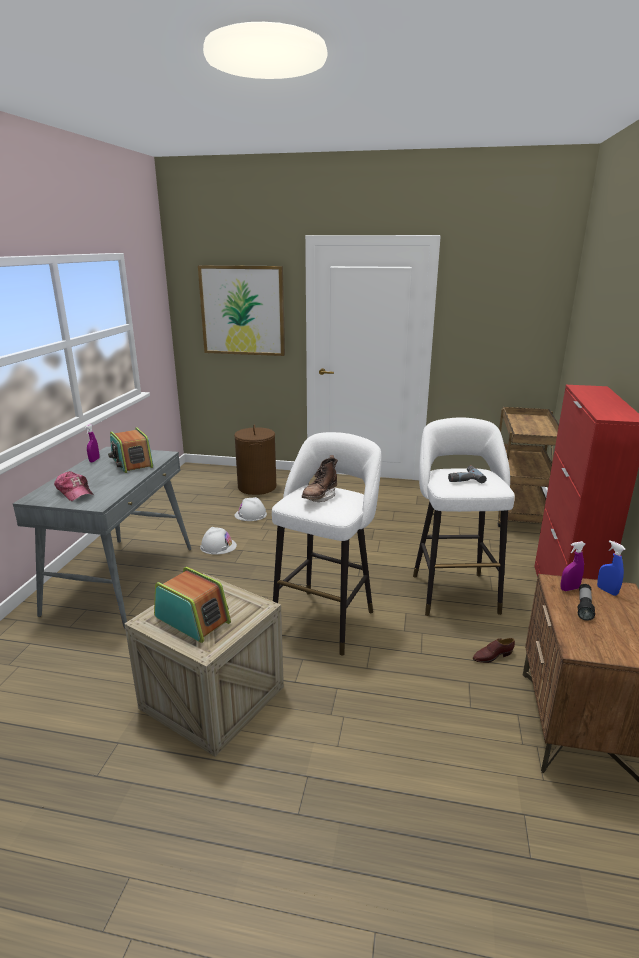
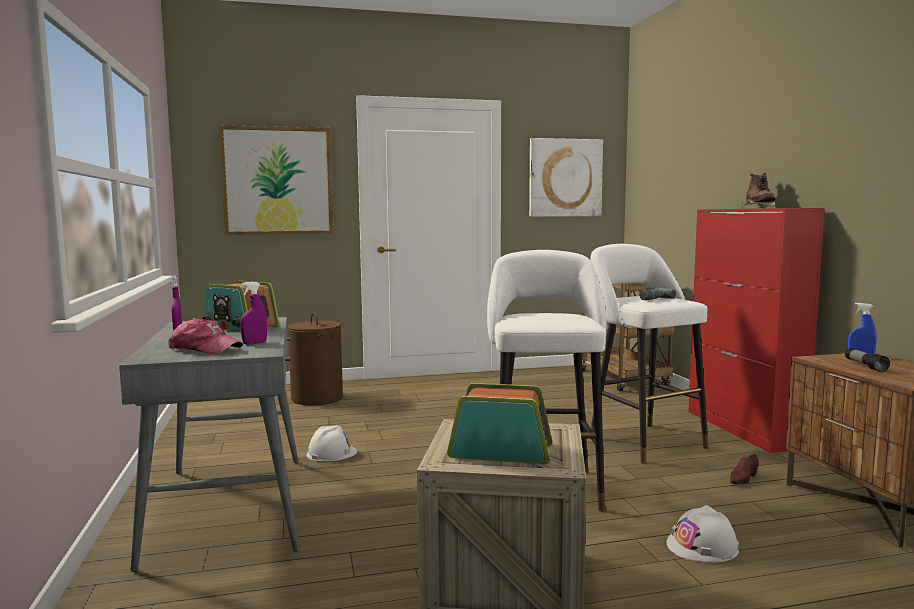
camera: 25 degrees left, 15 degrees down
white hard hat [234,497,267,521] -> white hard hat moved to [667,505,739,563]
brown boot [302,455,338,502] -> brown boot moved to [742,172,776,208]
purple spray bottle [561,541,586,591] -> purple spray bottle moved to [240,282,267,344]
none -> picture [529,138,603,217]

